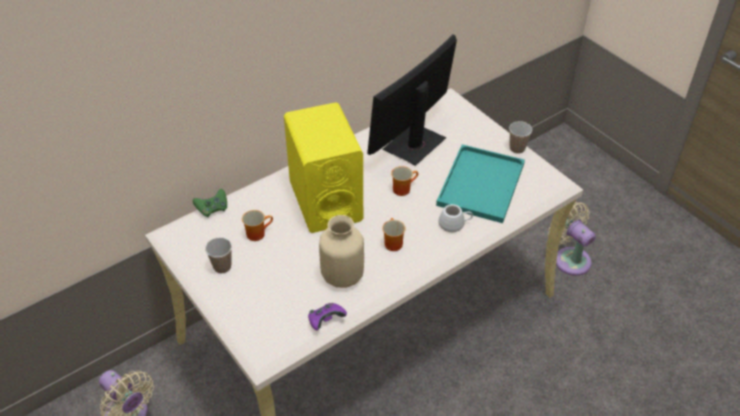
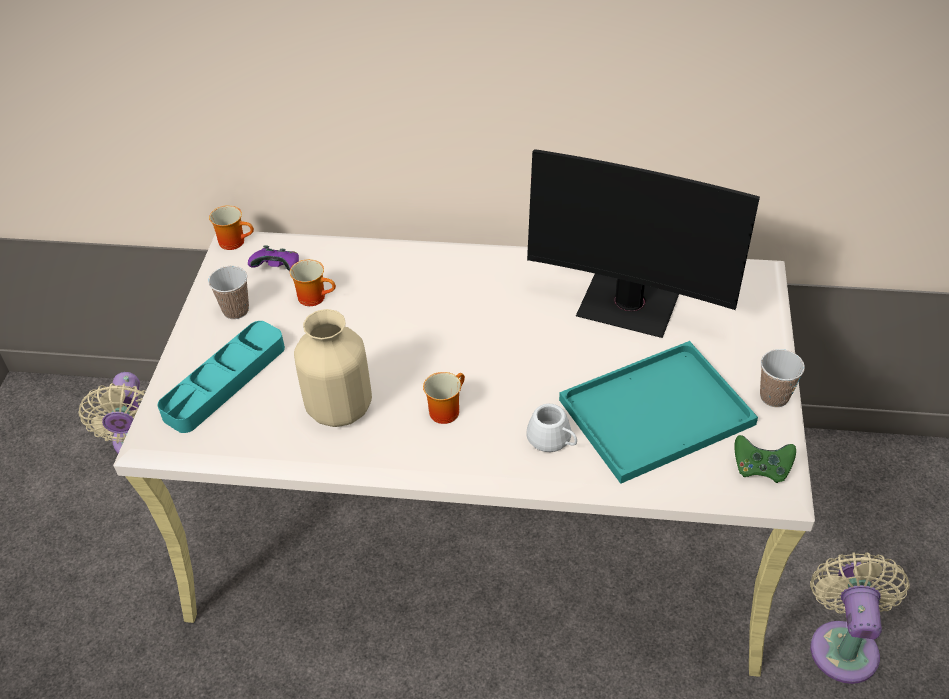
camera: 45 degrees right, 0 degrees up
green game controller [193,189,227,217] -> green game controller moved to [734,435,796,483]
yellow speaker [284,102,363,233] -> none
purple game controller [308,303,347,330] -> purple game controller moved to [248,246,299,271]
monitor [367,34,457,166] -> monitor turned 150 degrees counterclockwise [527,149,760,338]
mug [391,166,418,196] -> mug moved to [209,205,254,250]
none -> turquoise tray [158,321,285,433]

